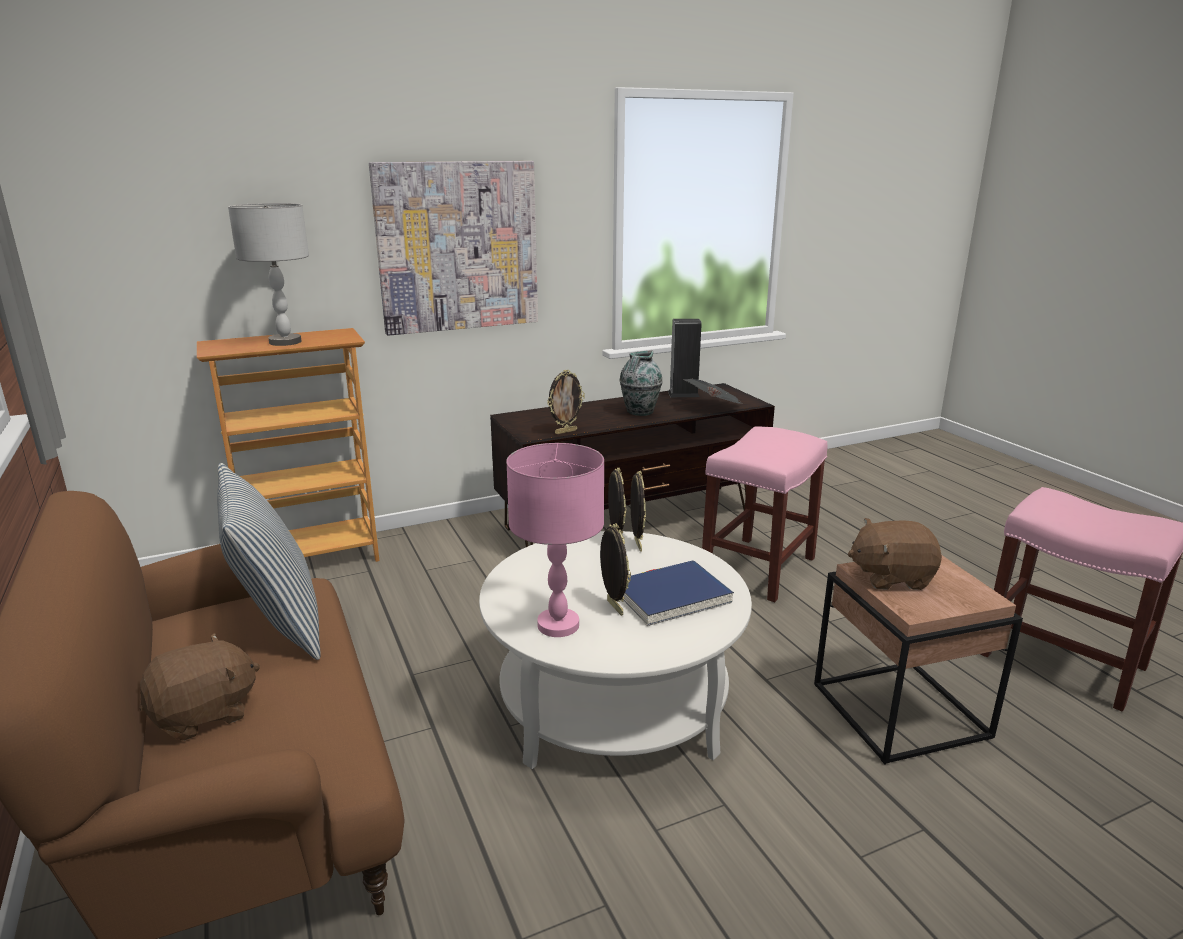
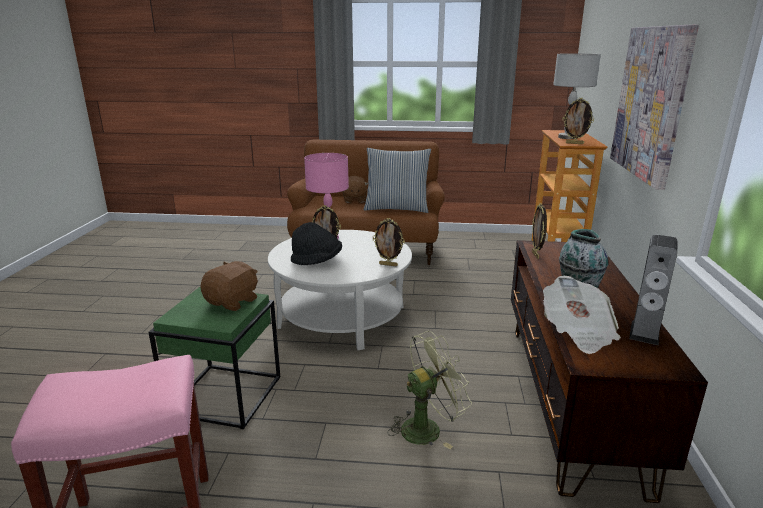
camera: 120 degrees right, 0 degrees up
blue book [623,560,734,626] -> black hat [291,222,342,265]
picture frame [630,470,646,552] -> picture frame moved to [563,98,594,144]
pink stool [702,426,828,602] -> green fan [387,331,472,449]
brown side table [814,555,1023,764] -> green side table [148,287,280,429]

